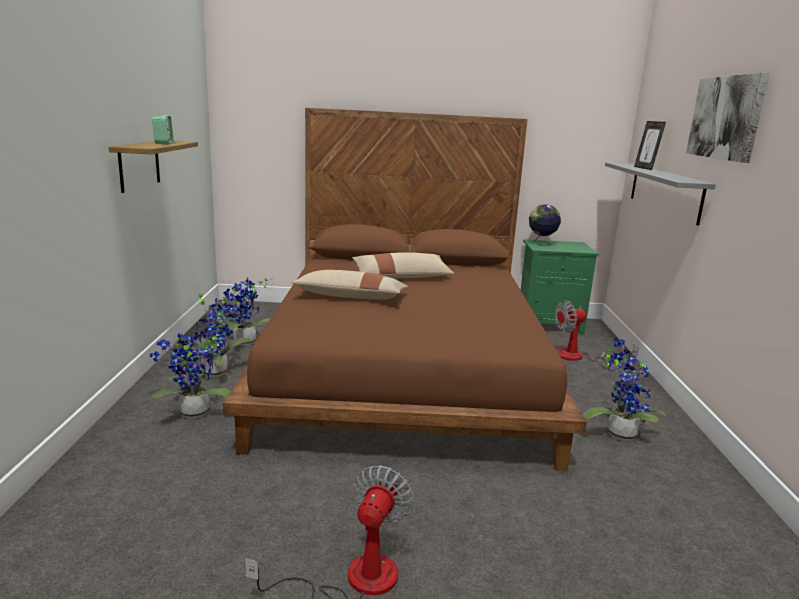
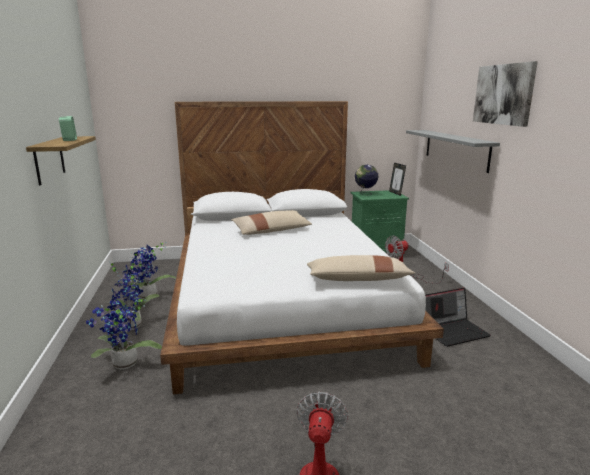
camera: 10 degrees left, 0 degrees up
brown bed [223,108,587,471] -> white bed [160,101,444,395]
beige pillow [291,270,408,300] -> beige pillow moved to [307,255,415,281]
potted plant [583,337,667,441] -> laptop [425,287,491,347]
picture frame [634,121,666,170] -> picture frame moved to [389,163,406,196]

